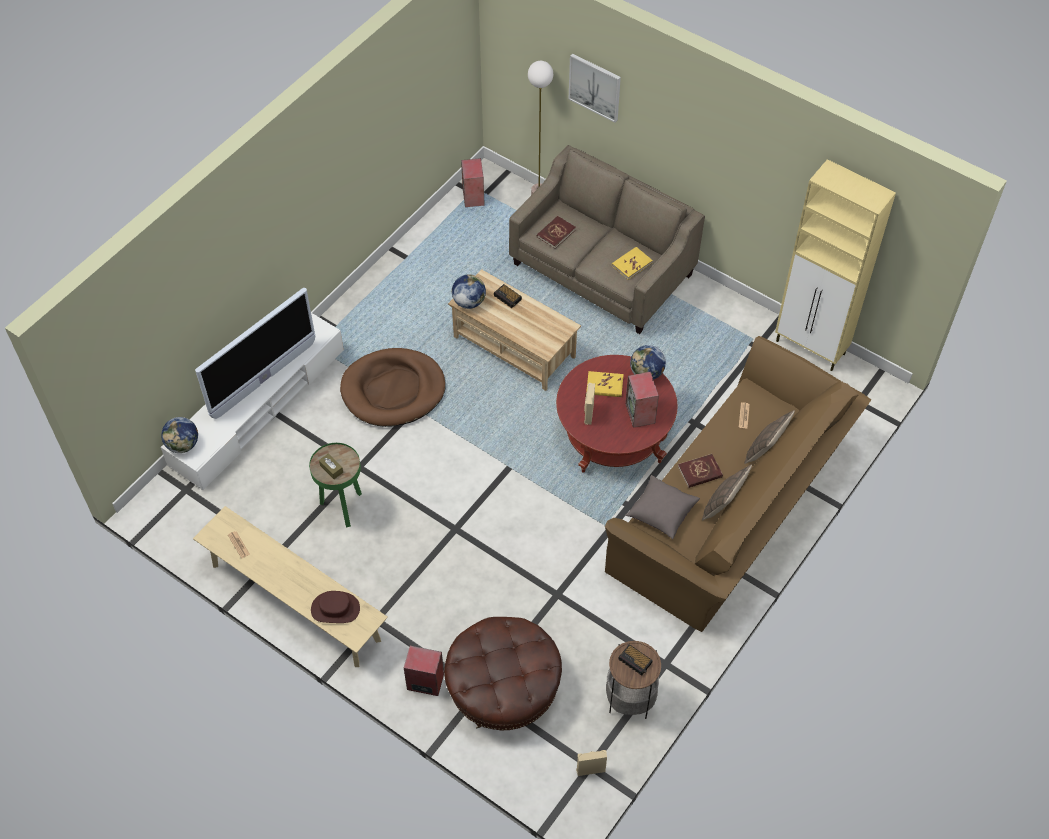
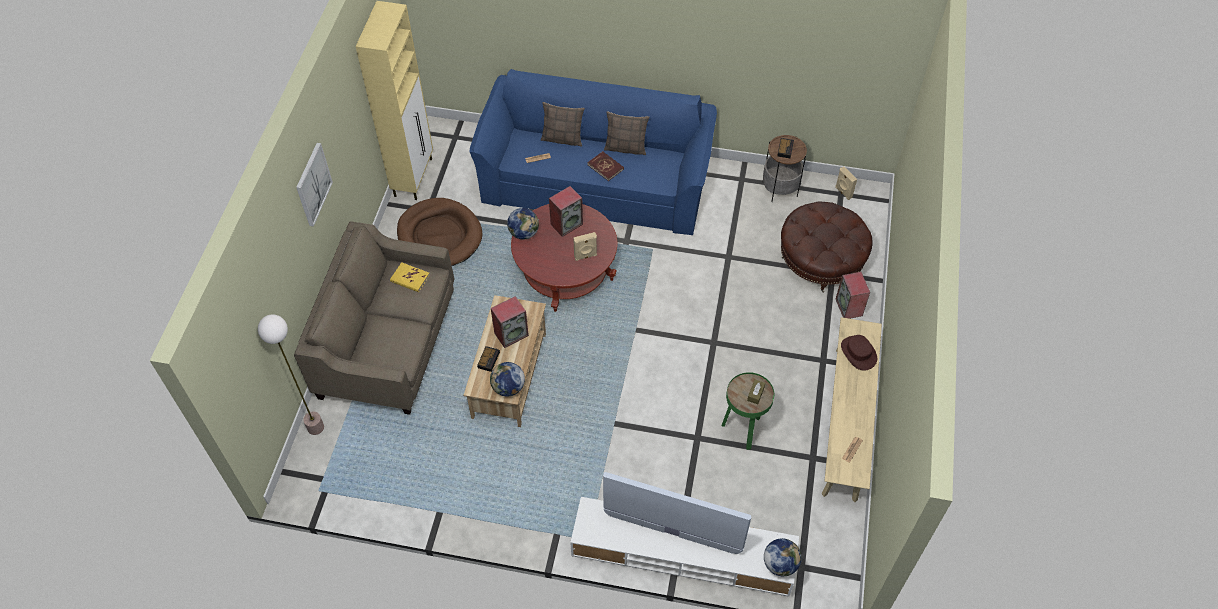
camera: 115 degrees left, 0 degrees up
brown dog bed [340,348,446,427] -> brown dog bed moved to [397,198,482,266]
speaker [461,158,485,207] -> speaker moved to [491,296,529,348]
red book [537,216,576,249] -> none
picture [569,53,621,123] -> picture moved to [296,143,333,226]
yellow book [586,371,624,397] -> none
brown sofa [605,336,871,632] -> blue sofa [470,69,717,235]
grey pillow [625,475,700,539] -> none

